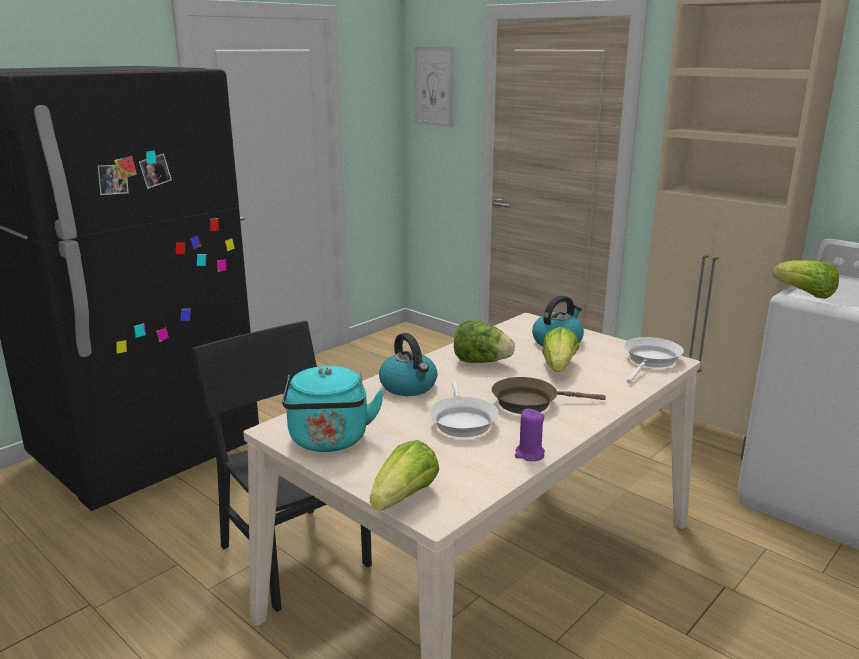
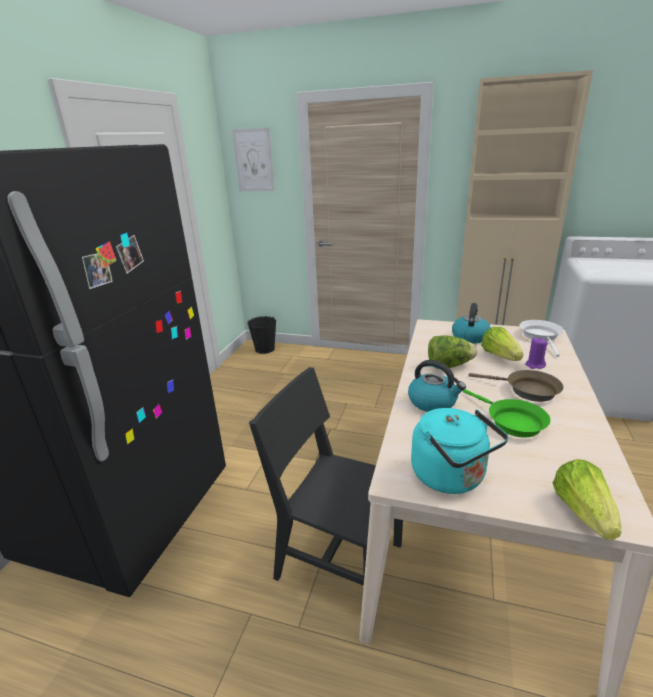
camera: 25 degrees left, 5 degrees up
white frying pan [429,382,498,437] -> green frying pan [463,389,551,438]
brown frying pan [491,377,606,414] -> brown frying pan turned 120 degrees counterclockwise [469,370,563,402]
purple candle [515,409,545,461] -> purple candle moved to [525,338,548,369]
lettuce [773,260,839,299] -> none
none -> black bucket [247,316,276,354]

